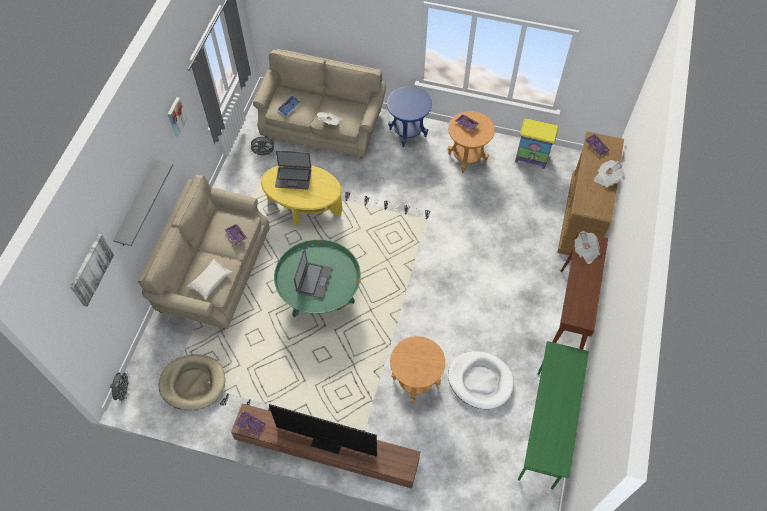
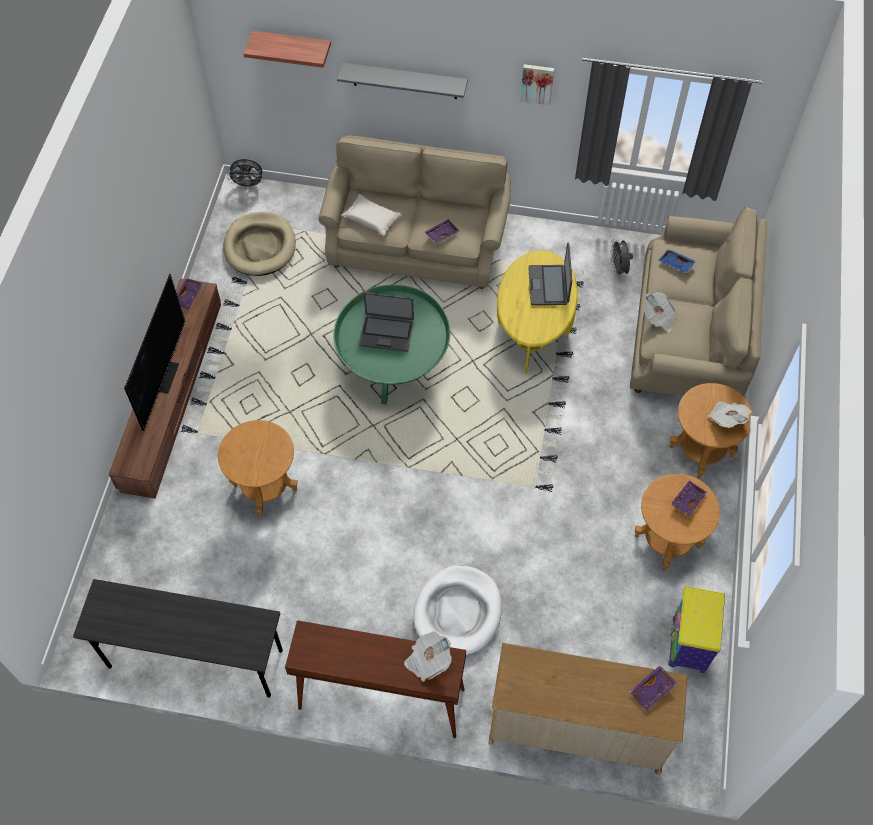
camera: 85 degrees right, 0 degrees up
picture [70,234,114,307] -> shelf [244,30,331,68]
blue side table [387,86,432,147] -> brown side table [670,383,753,479]
white dog bed [448,351,514,409] -> white dog bed moved to [413,565,502,655]
green desk [518,341,589,489] -> grey desk [73,579,283,698]
newspaper [594,160,624,188] -> newspaper moved to [708,401,751,428]

